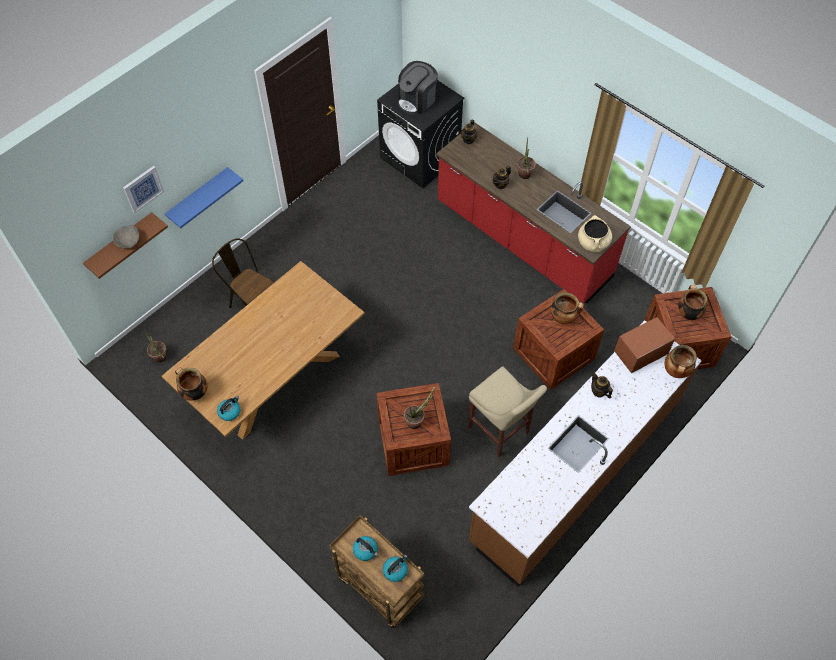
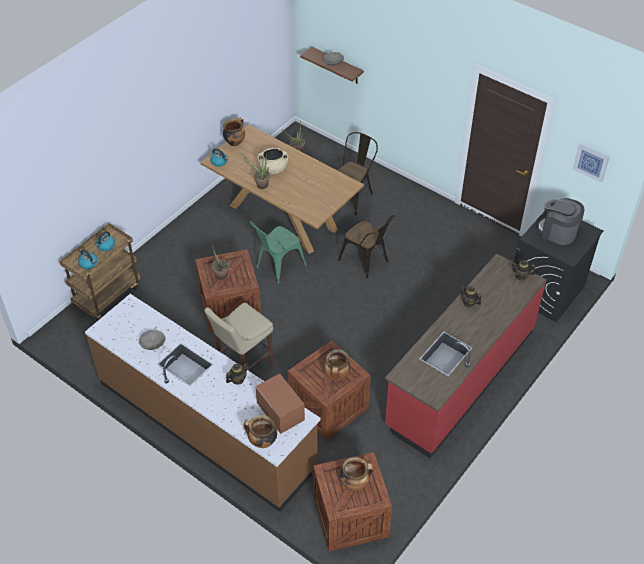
camera: 85 degrees right, 10 degrees down
picture [123,166,164,213] -> picture moved to [573,144,609,182]
blue shelf [165,167,243,228] -> none
potted plant [517,137,536,179] -> potted plant moved to [240,152,270,189]
beige cooking pot [578,215,612,252] -> beige cooking pot moved to [257,148,288,174]
none -> grey bowl [139,330,166,350]
none -> green chair [250,221,307,284]
none -> brown chair [338,215,395,278]

